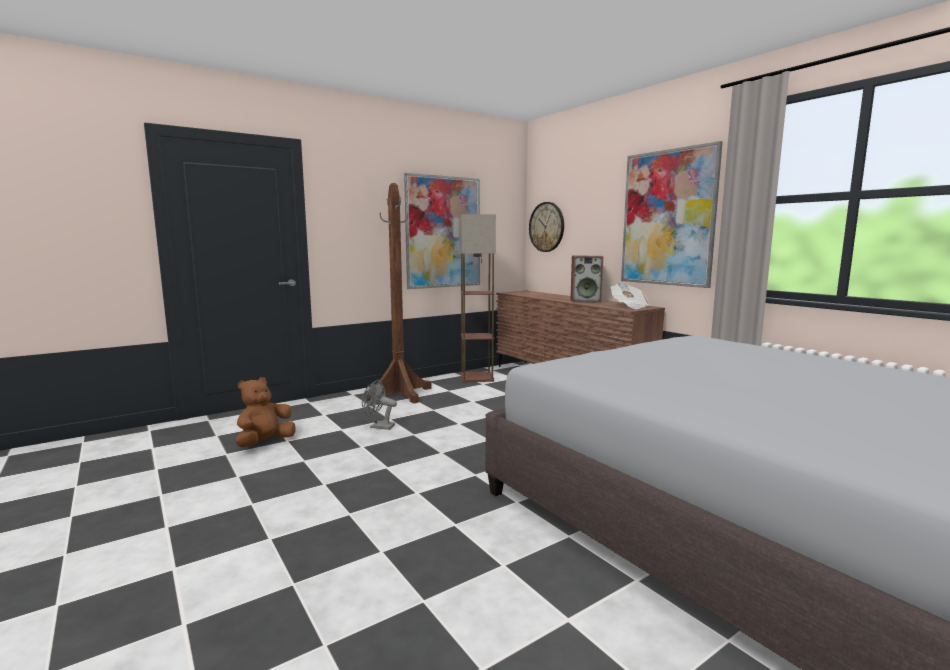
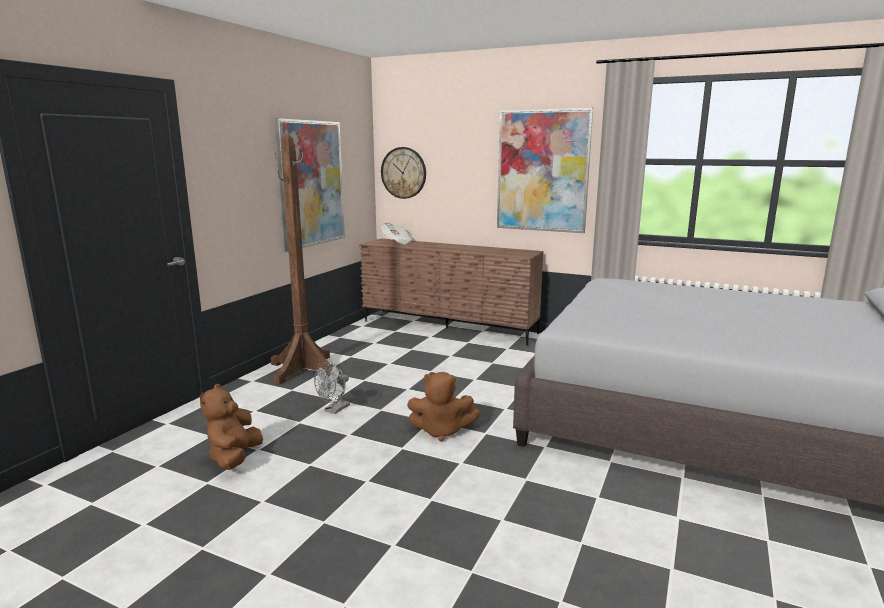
camera: 30 degrees left, 5 degrees up
grey fan [362,380,397,430] -> grey fan turned 45 degrees counterclockwise [314,362,350,414]
floor lamp [459,214,496,382] -> none
speaker [570,256,603,303] -> none
newspaper [611,283,649,309] -> newspaper moved to [380,223,412,244]
none -> brown plush toy [407,372,480,442]

